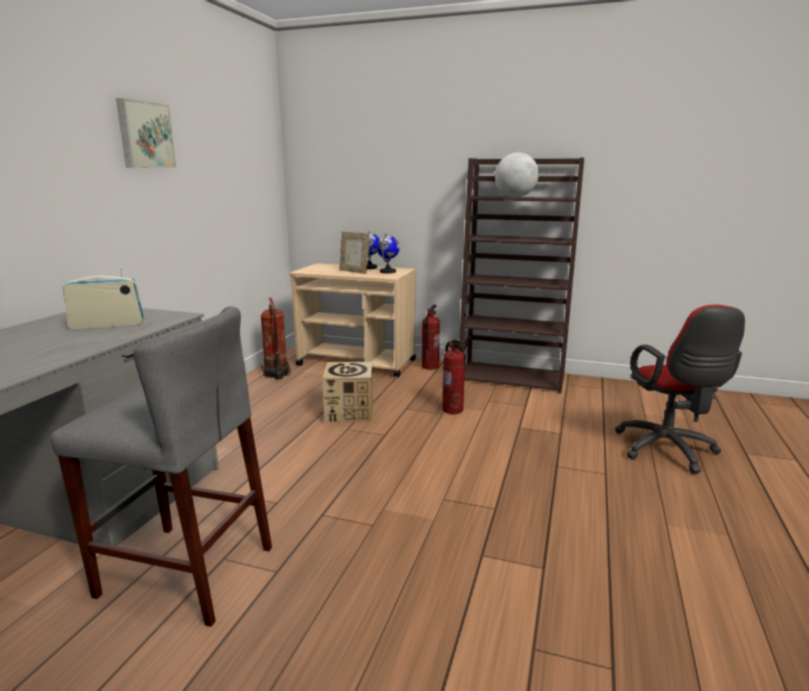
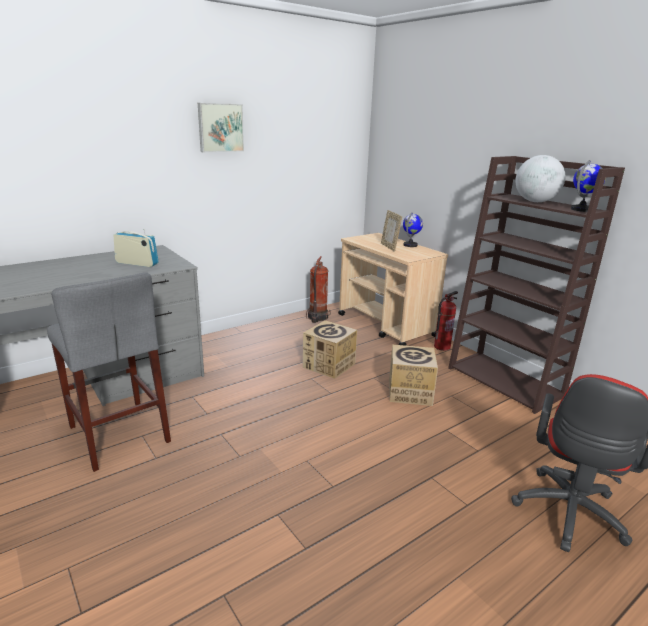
camera: 35 degrees right, 5 degrees up
globe [377,233,400,273] -> globe moved to [571,160,606,212]
fire extinguisher [442,340,465,414] -> cardboard box [389,345,438,406]

